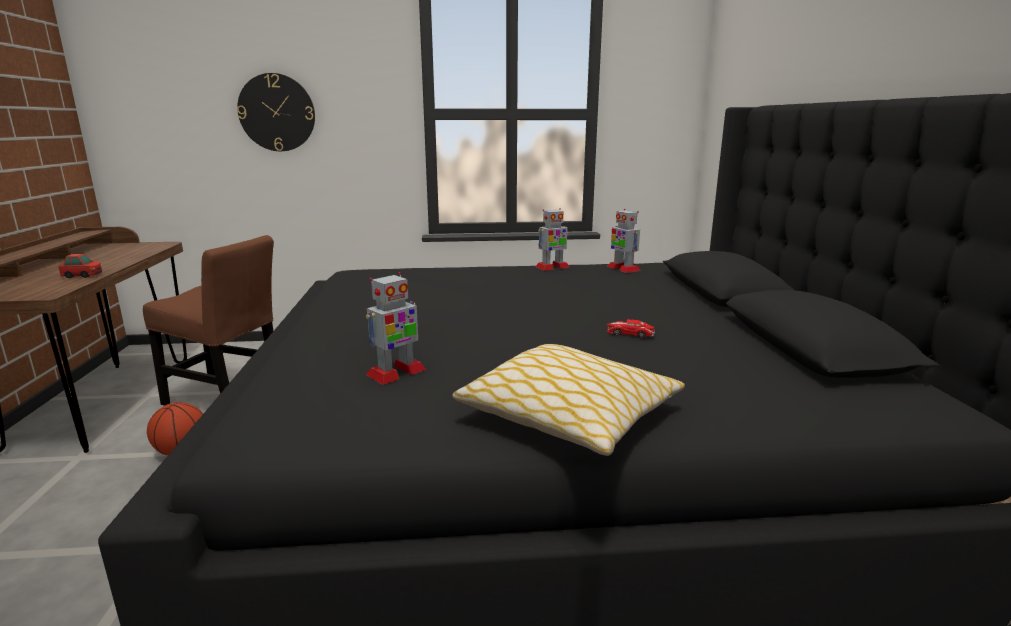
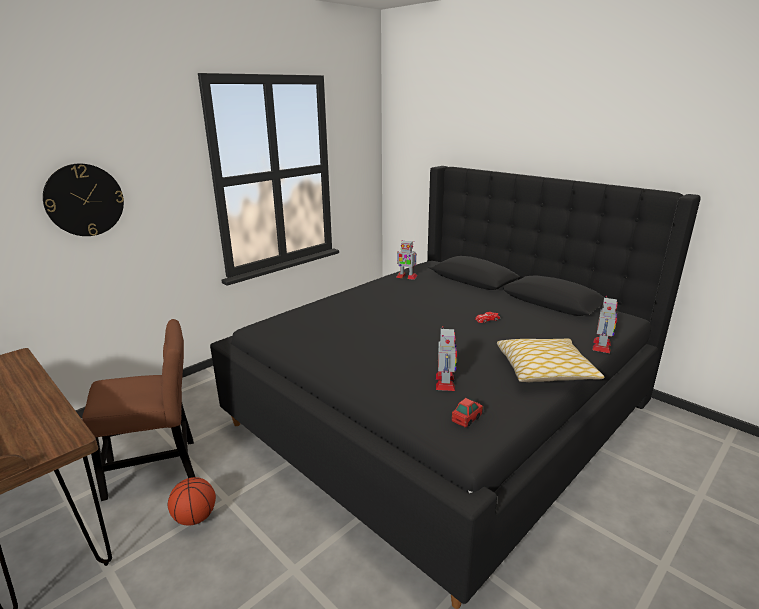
camera: 40 degrees left, 5 degrees up
toy car [58,254,102,278] -> toy car moved to [452,398,483,428]
toy robot [535,208,570,271] -> toy robot moved to [593,296,617,353]

